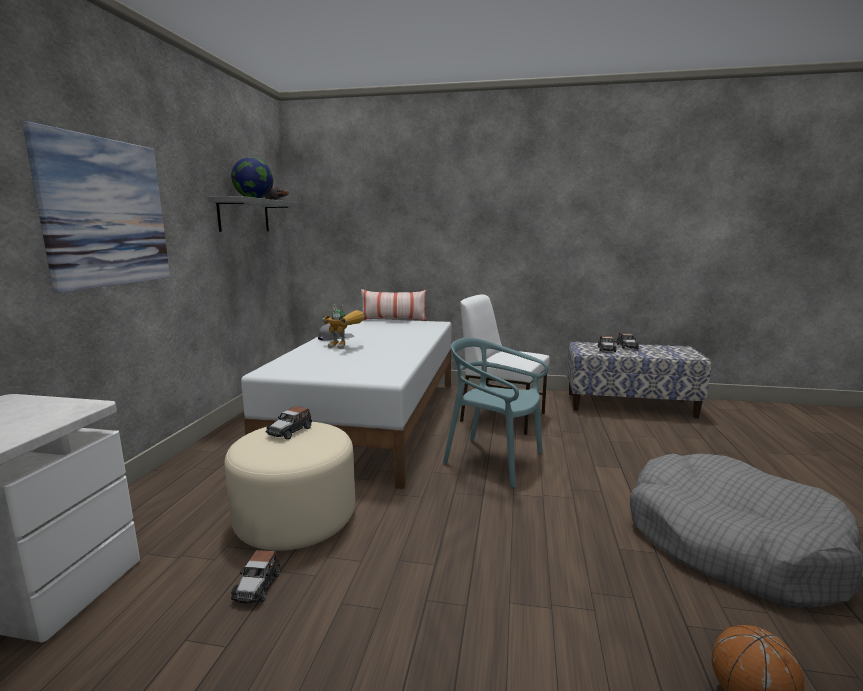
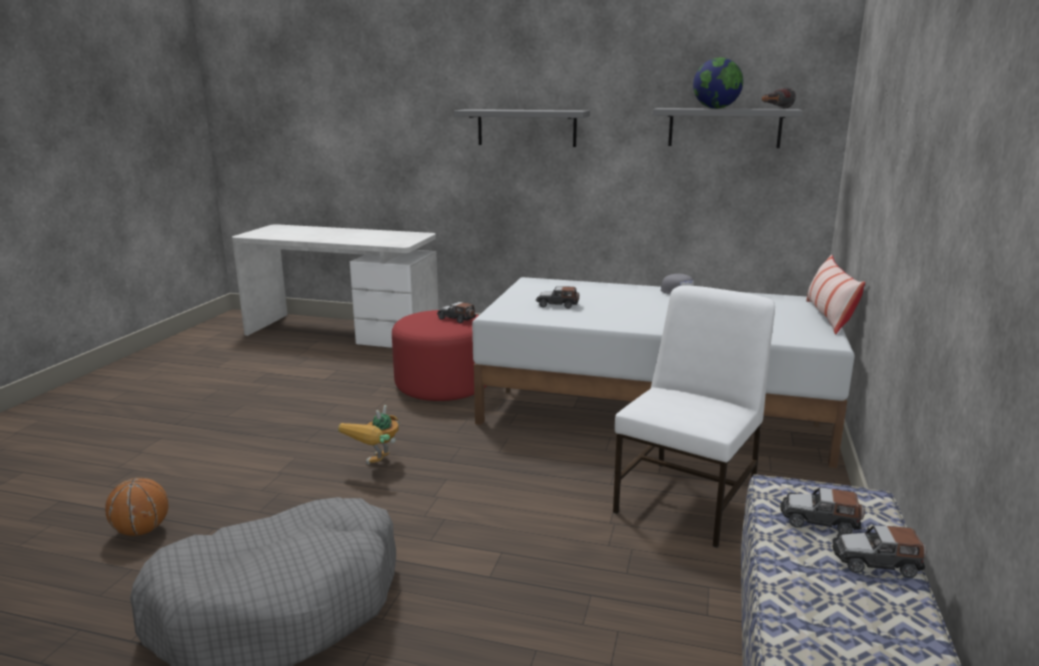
camera: 95 degrees right, 5 degrees up
picture [22,122,170,293] -> grey shelf [454,109,590,147]
beige ottoman [224,422,355,551] -> red ottoman [392,310,487,401]
toy car [231,550,280,603] -> toy car moved to [536,286,579,309]
toy robot [322,304,365,349] -> toy robot moved to [338,405,400,465]
turquoise chair [443,337,548,488] -> none

